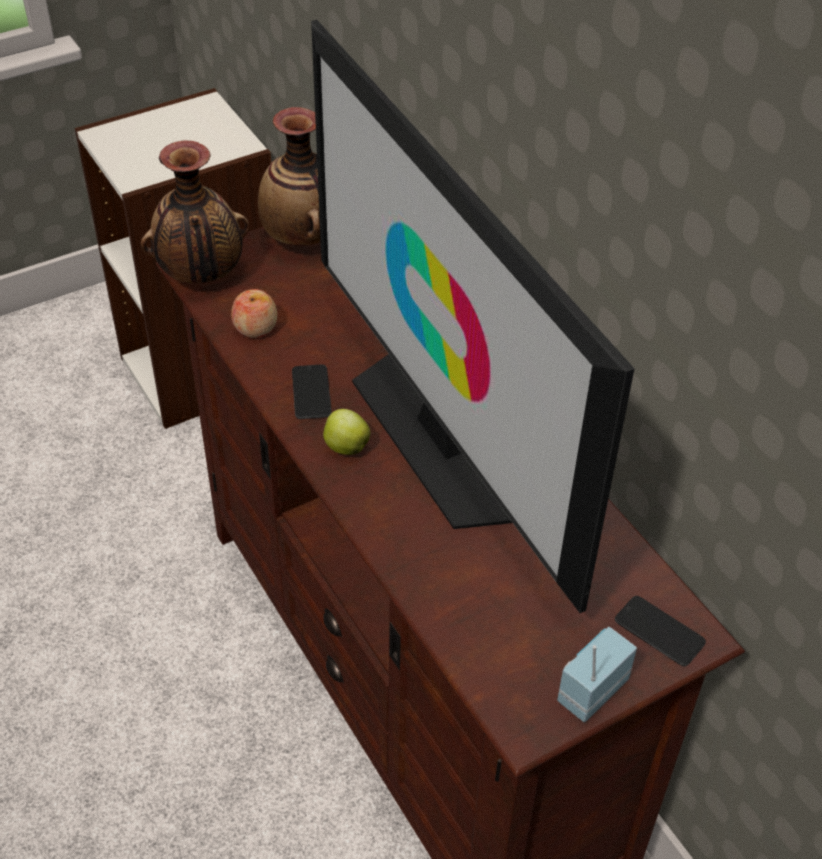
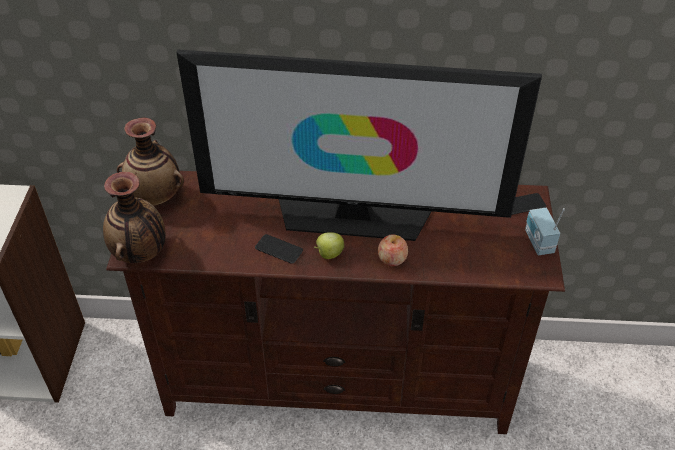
camera: 55 degrees left, 0 degrees up
apple [231,289,277,338] -> apple moved to [378,235,408,266]

